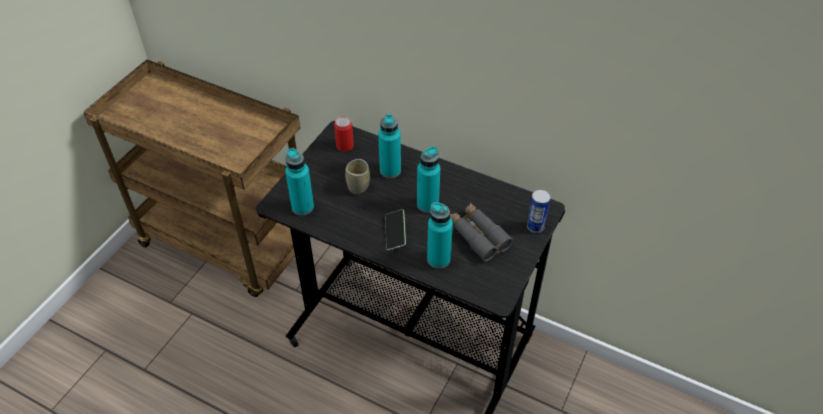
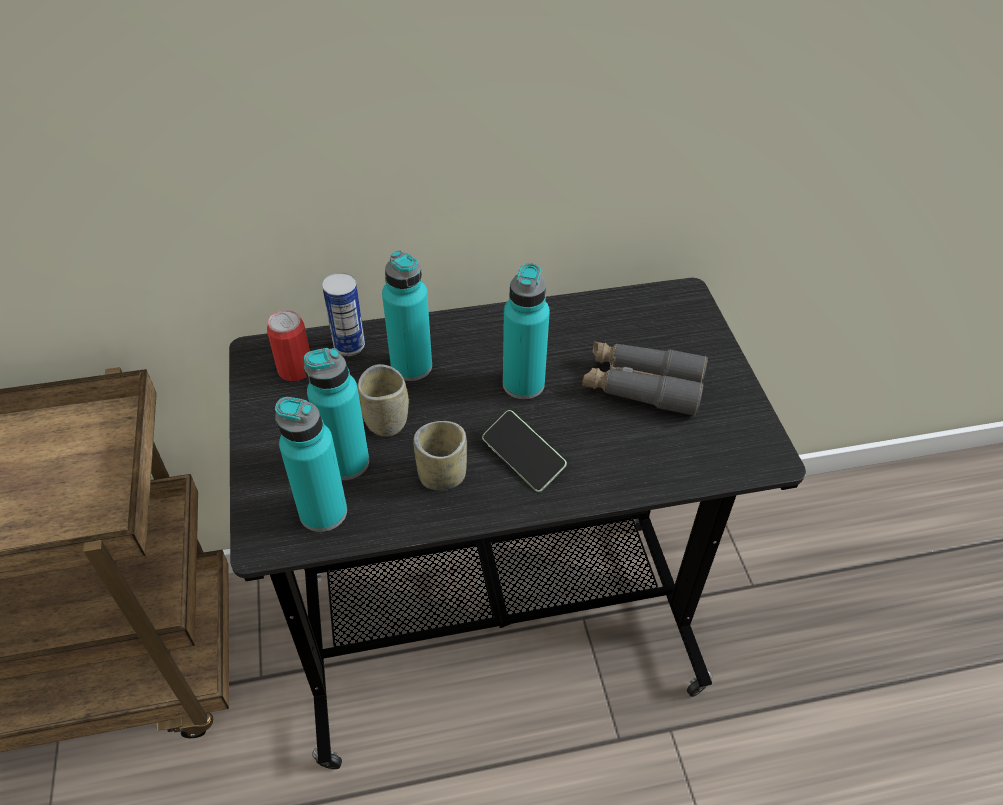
camera: 40 degrees left, 0 degrees up
turquoise bottle [427,202,453,269] -> turquoise bottle moved to [304,348,369,480]
can [527,189,551,233] -> can moved to [322,273,365,356]
none -> cup [413,421,467,490]

